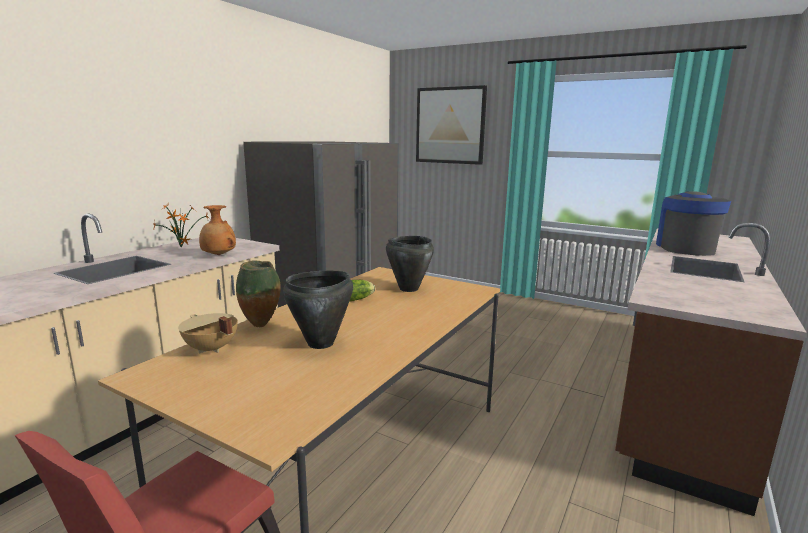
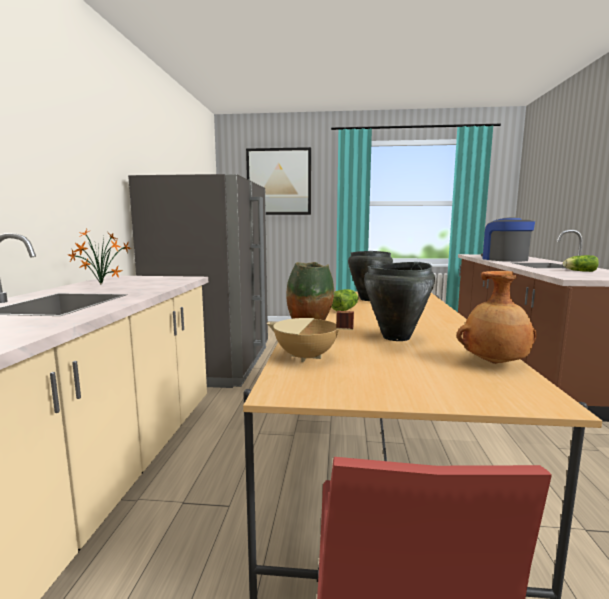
camera: 25 degrees left, 5 degrees down
brown vase [199,205,236,255] -> brown vase moved to [457,271,537,364]
none -> lettuce [563,255,599,272]

